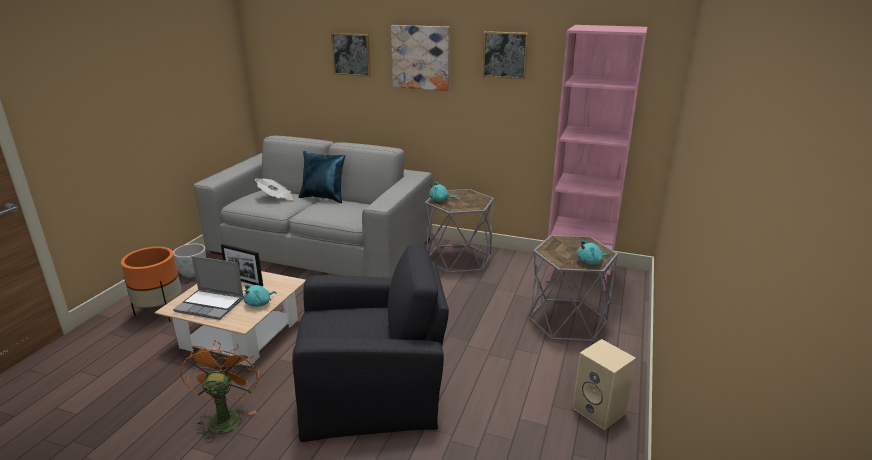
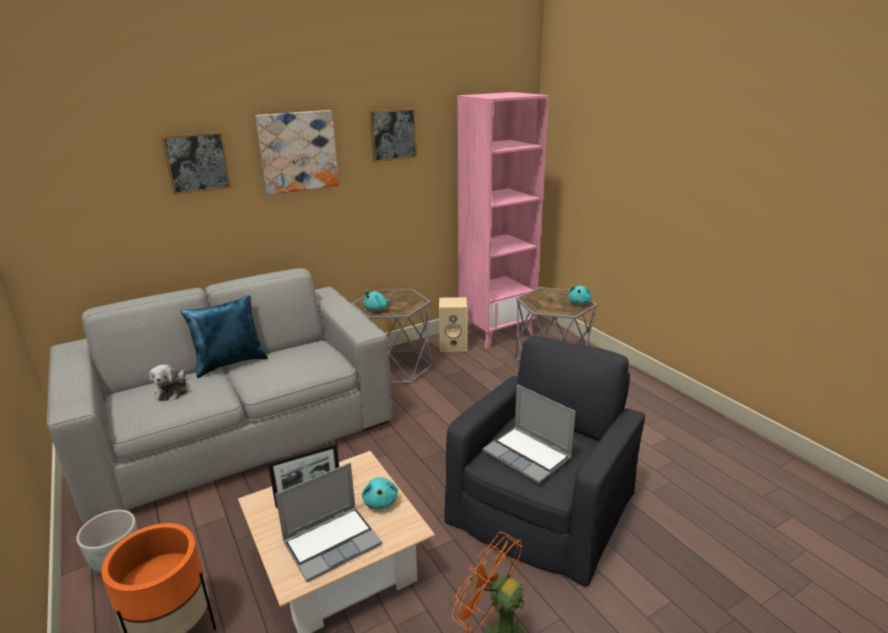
camera: 50 degrees left, 0 degrees up
newspaper [255,178,293,200] -> plush toy [149,365,187,401]
beige speaker [573,339,636,430] -> beige speaker moved to [439,297,467,352]
none -> laptop [483,384,576,484]

